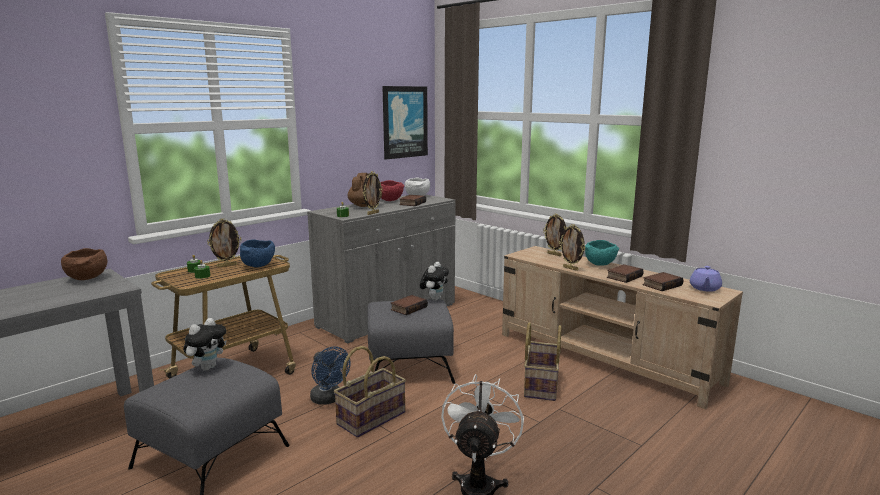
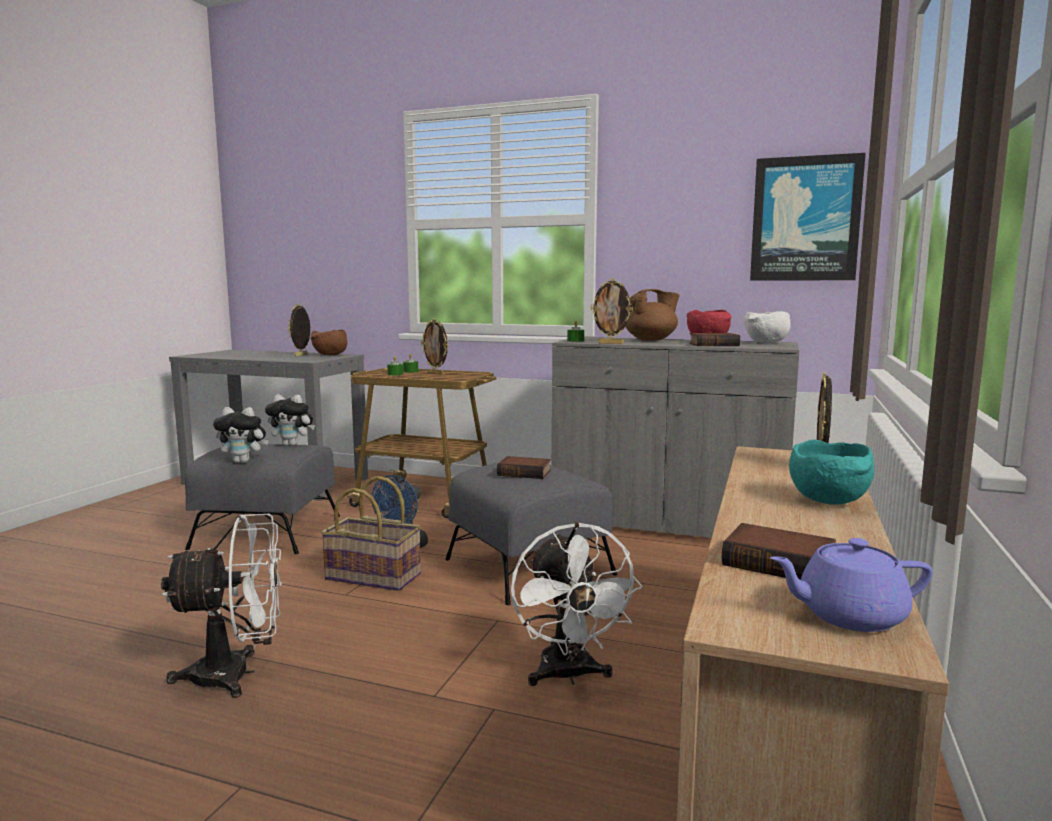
camera: 65 degrees right, 5 degrees down
blue bowl [240,239,275,267] -> none
plush toy [420,262,449,301] -> plush toy moved to [213,407,269,463]
basket [524,322,561,401] -> white fan [511,522,643,686]
picture frame [559,224,585,271] -> picture frame moved to [288,304,310,356]
book [607,264,644,283] -> none

